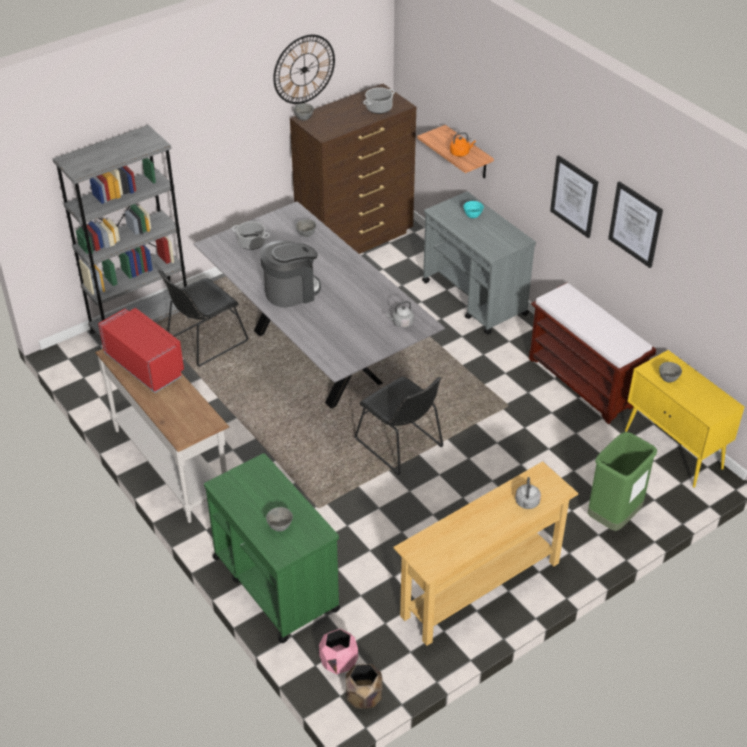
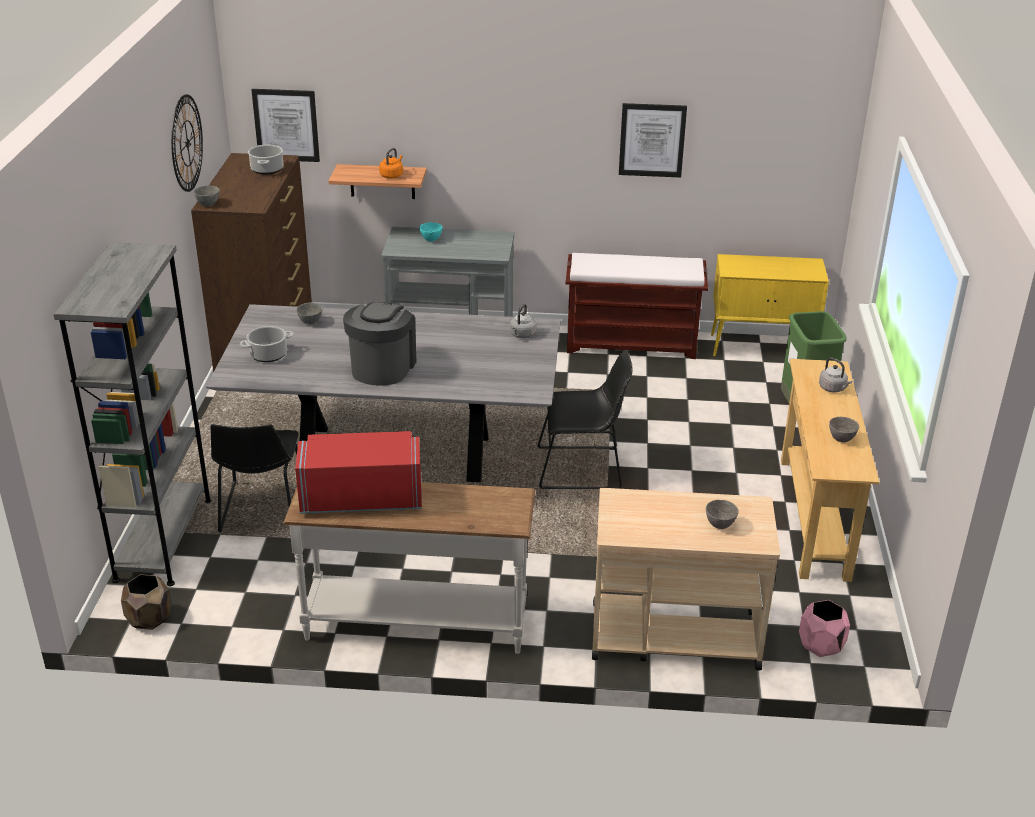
camera: 50 degrees left, 10 degrees down
green cart [204,453,340,643] -> beige cart [592,488,780,670]
brown planter [346,664,382,709] -> brown planter moved to [121,574,171,630]
picture [550,155,598,238] -> picture moved to [251,89,320,162]
grey bowl [659,362,682,382] -> grey bowl moved to [829,417,859,442]

